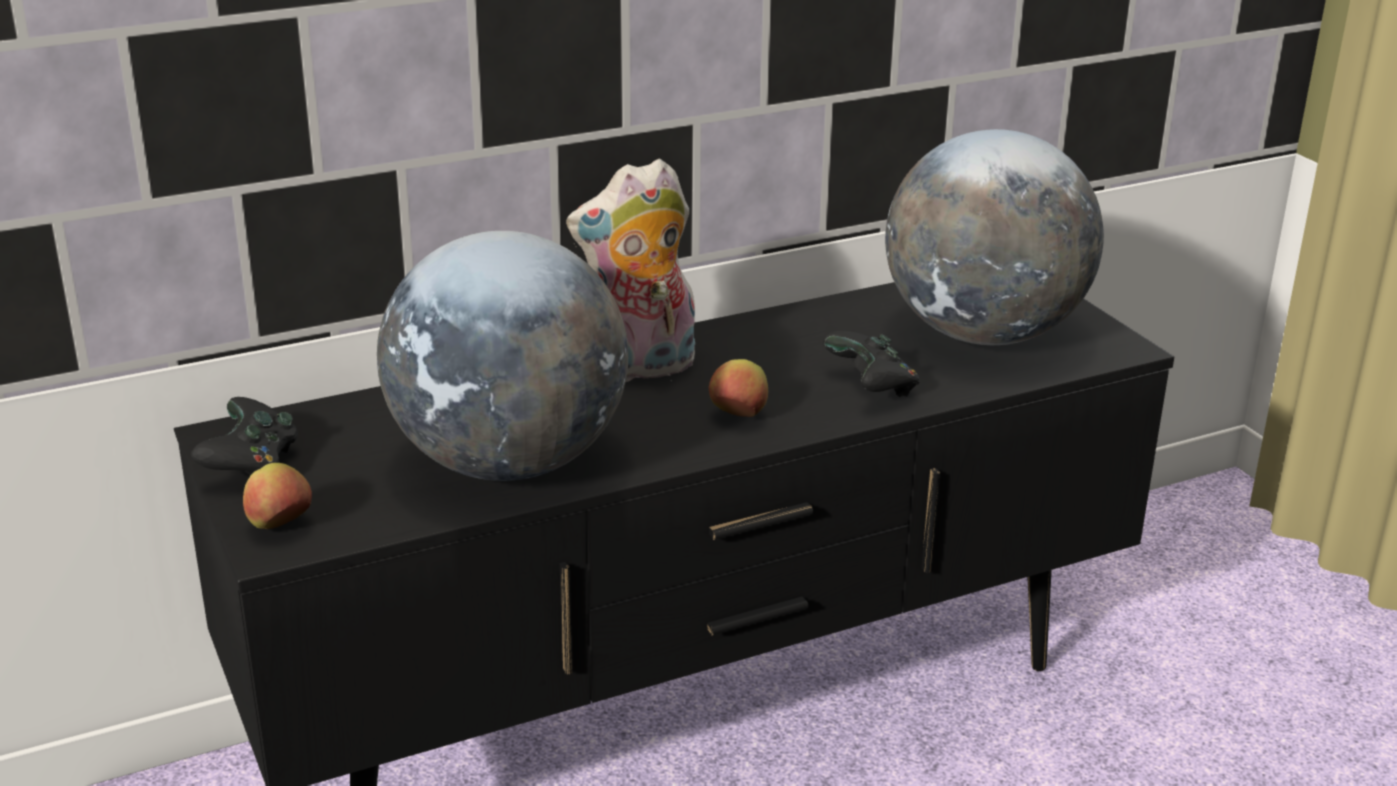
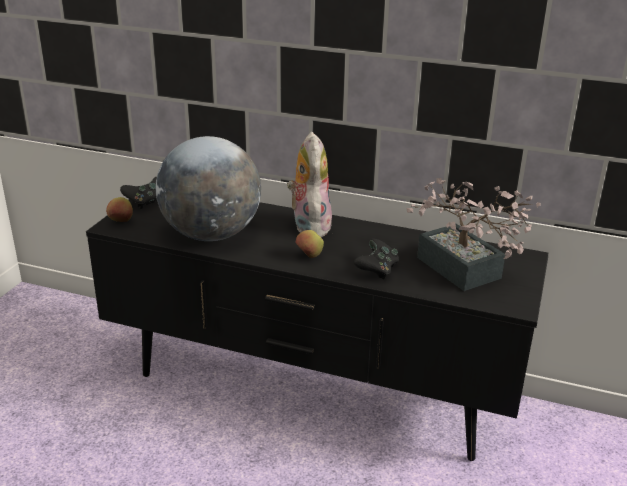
camera: 45 degrees right, 0 degrees up
plush toy [566,158,695,382] -> plush toy turned 60 degrees clockwise [287,131,332,237]
globe [885,129,1104,345] -> potted plant [407,178,541,291]

